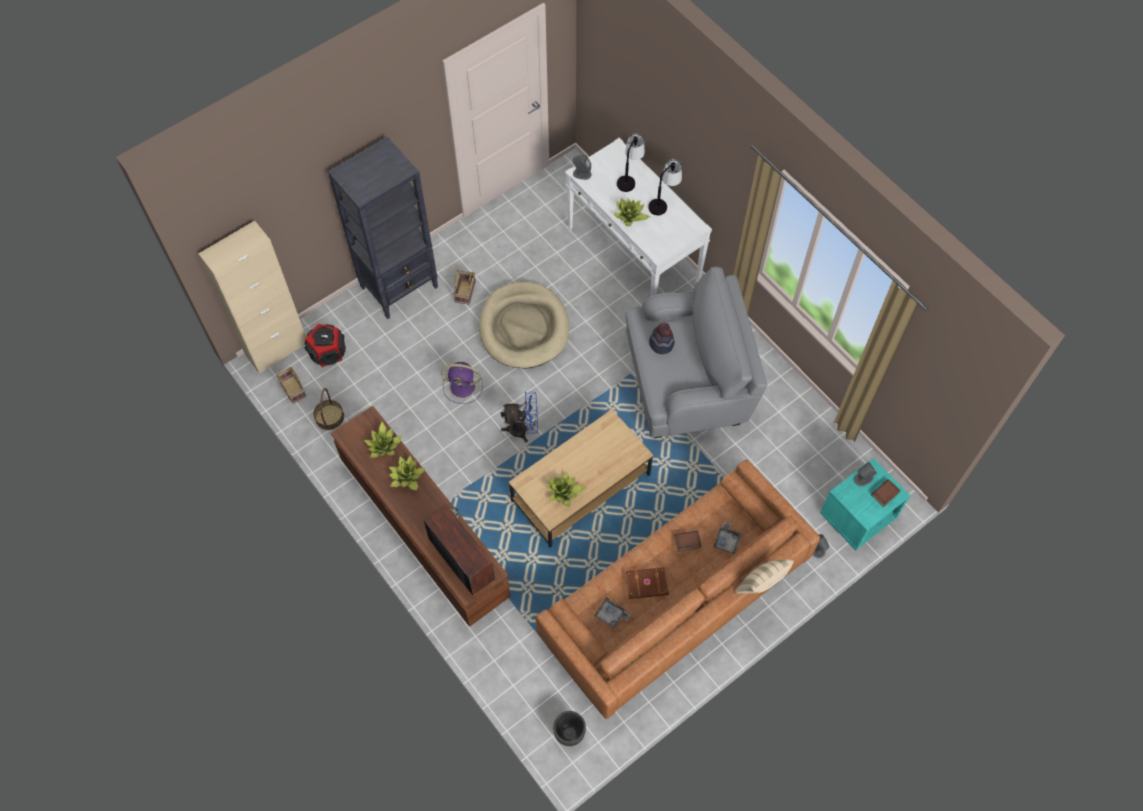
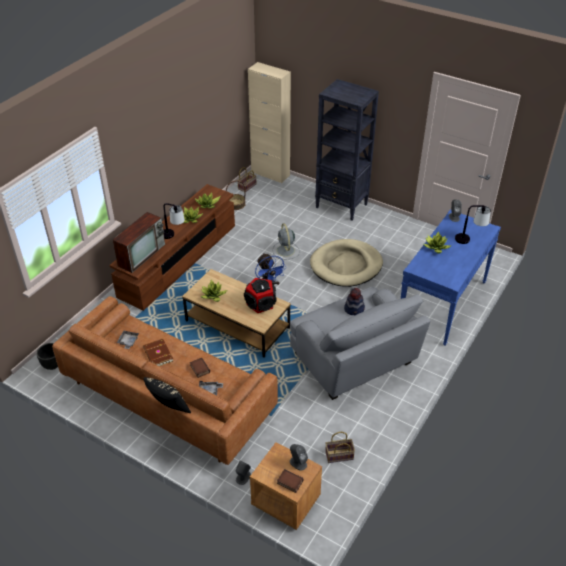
camera: 70 degrees right, 20 degrees down
speaker [305,324,346,367] -> speaker moved to [244,278,277,313]
purple fan [441,362,483,404] -> grey fan [273,223,300,260]
basket [453,270,476,305] -> basket moved to [325,432,355,463]
white console table [565,138,712,297] -> blue console table [401,210,501,346]
table lamp [648,159,682,215] -> table lamp moved to [164,203,185,239]
beige pillow [735,559,794,593] -> black pillow [143,377,191,413]
turquoise nightstand [820,458,910,551] -> brown nightstand [250,442,322,530]

